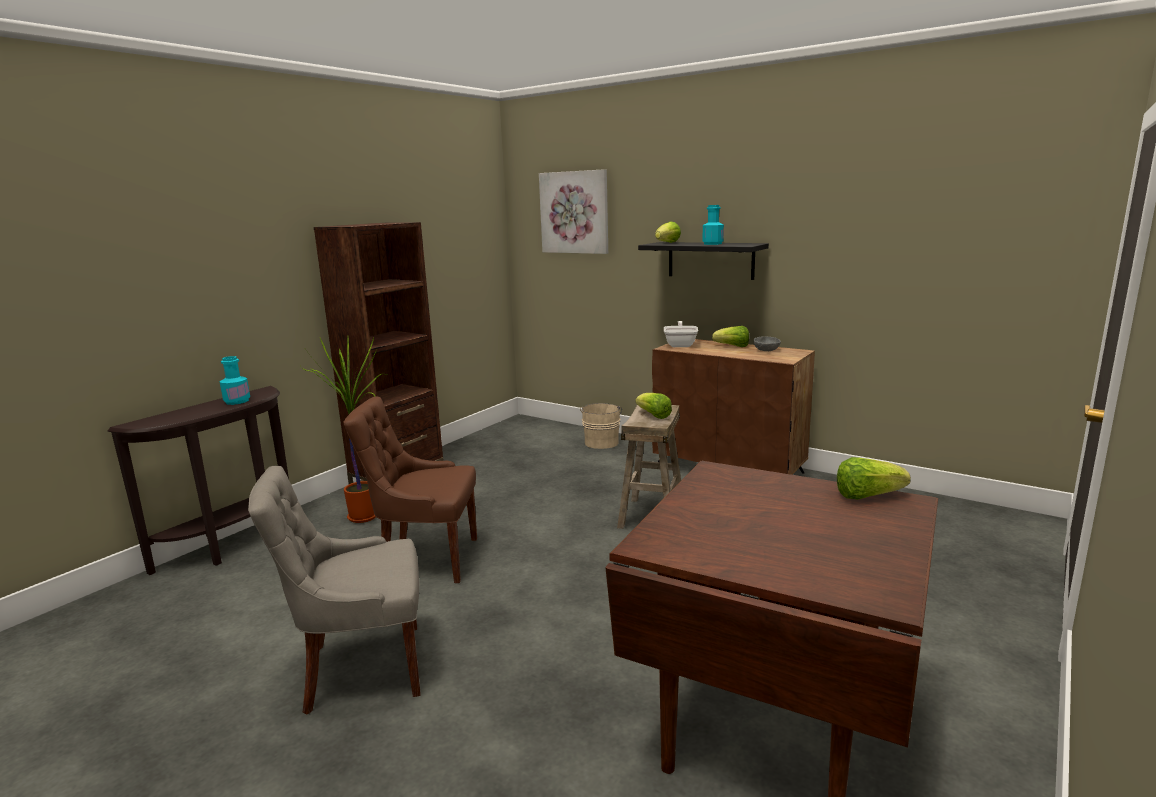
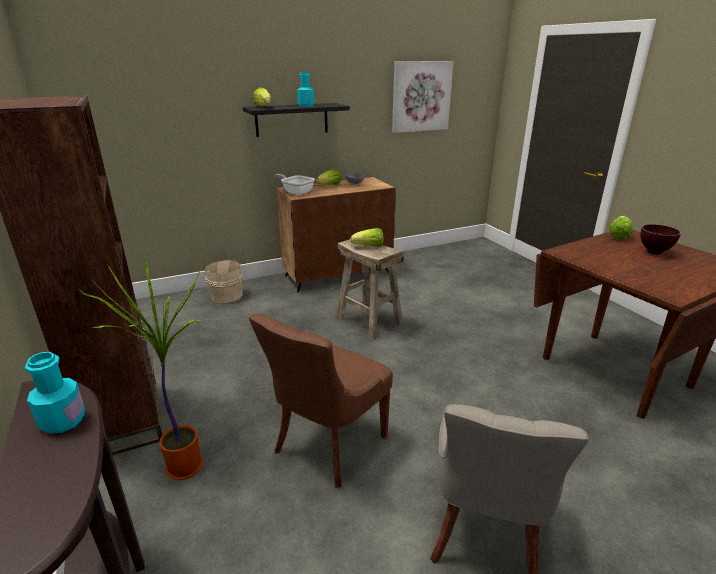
camera: 60 degrees left, 10 degrees up
picture [539,169,608,254] -> picture moved to [392,61,454,133]
none -> brown bowl [640,224,681,255]

